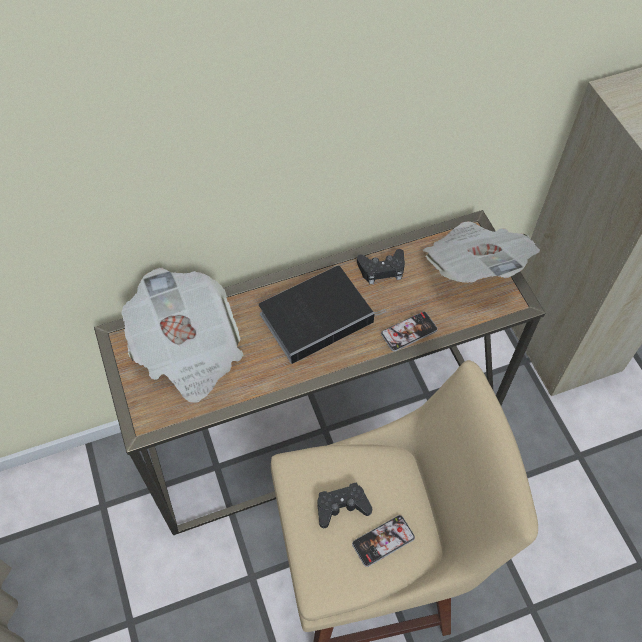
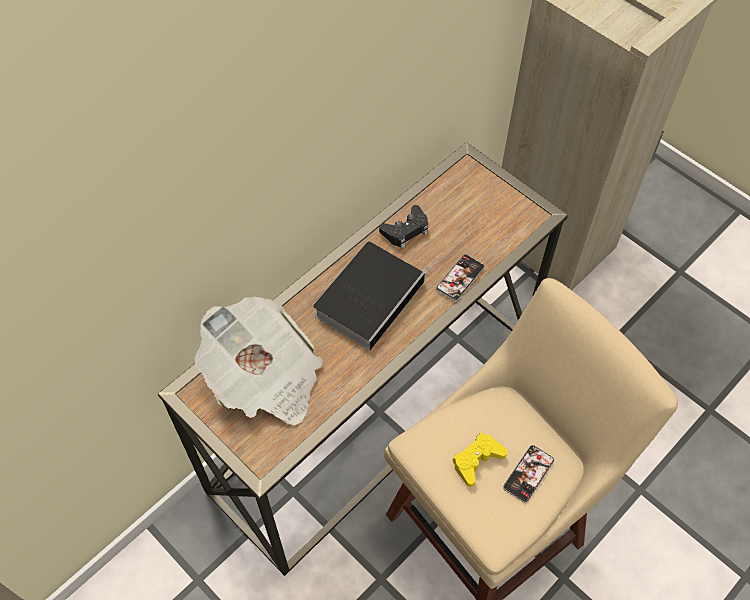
camera: 25 degrees left, 0 degrees up
black game controller [318,483,372,528] -> yellow game controller [452,433,507,487]
newspaper [423,221,540,283] -> none

